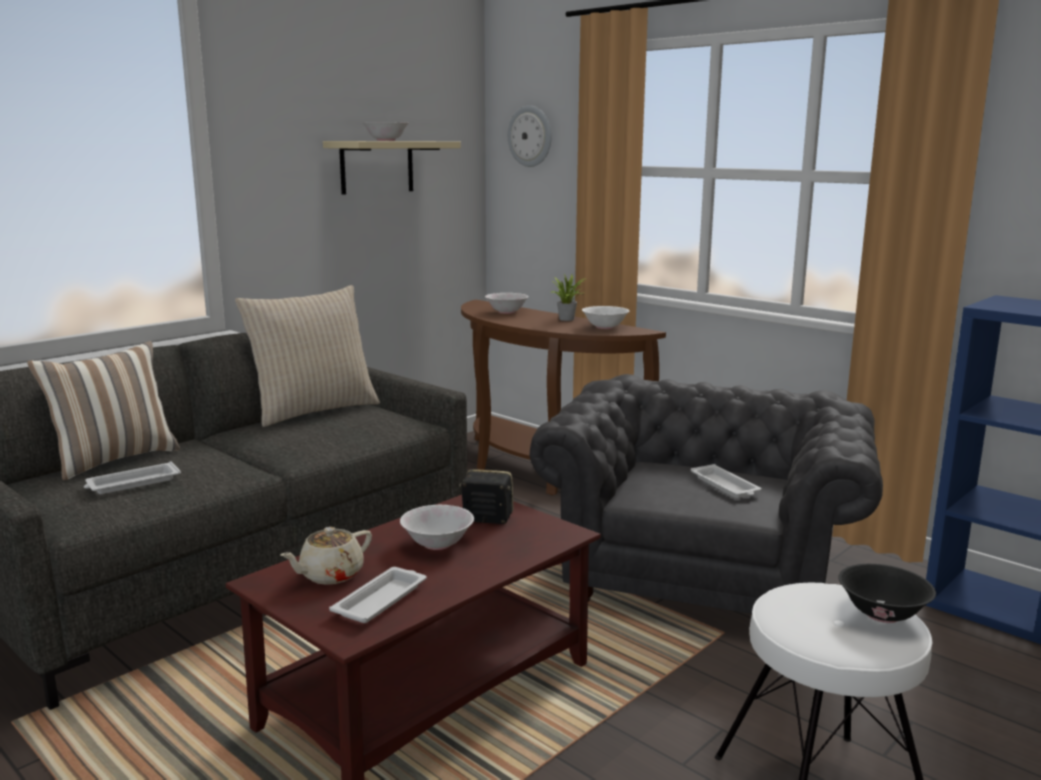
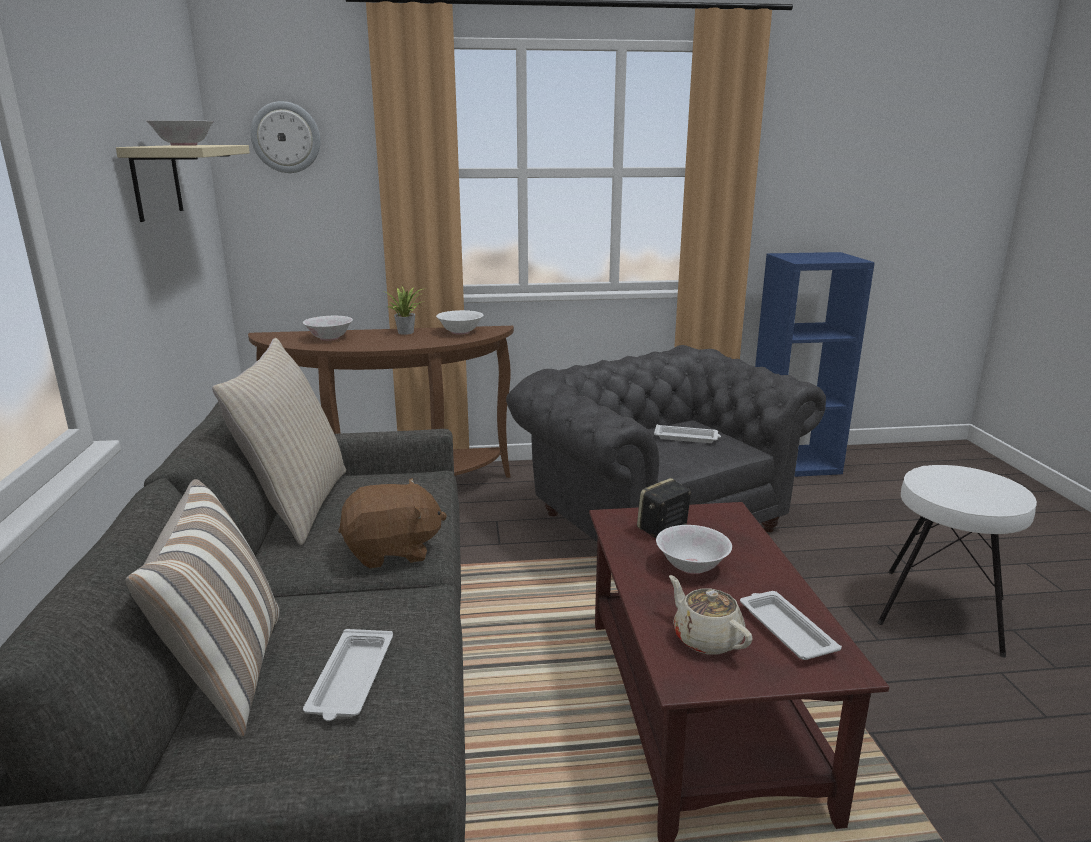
camera: 50 degrees left, 5 degrees up
beige teapot [280,527,372,585] -> beige teapot turned 150 degrees clockwise [669,575,753,655]
black bowl [838,564,936,623] -> none
none -> brown plush toy [338,478,447,569]

